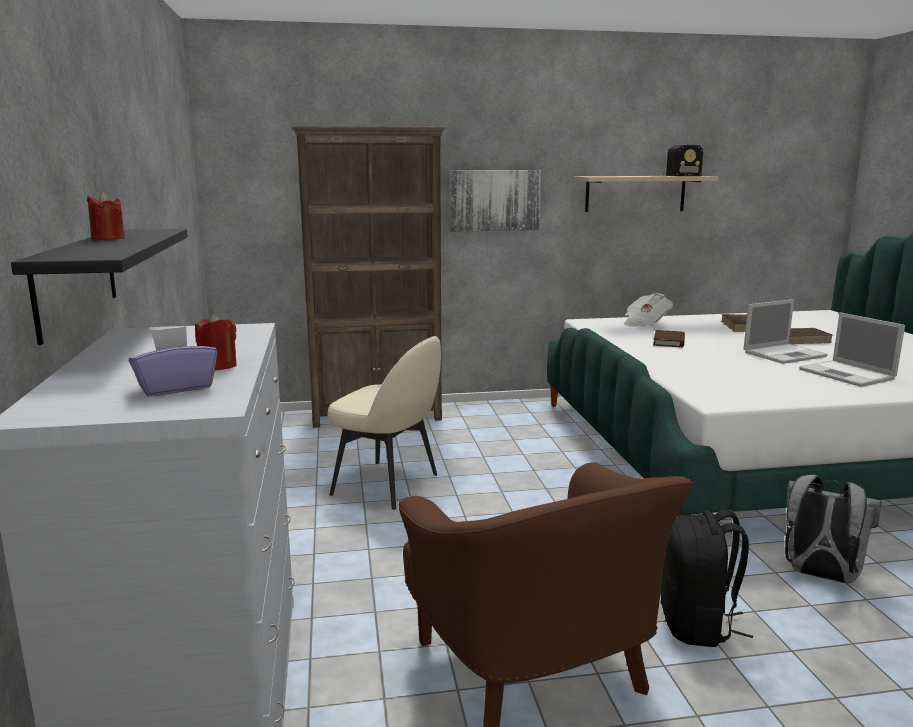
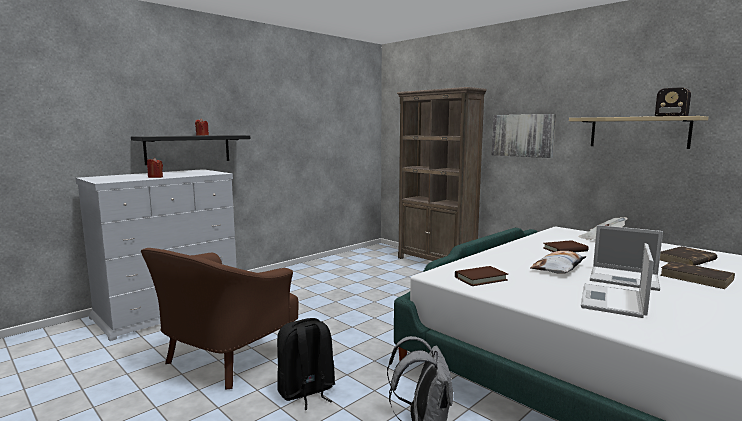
camera: 55 degrees right, 5 degrees down
purple tissue box [129,326,217,396] -> none
beige chair [328,336,441,510] -> none
none -> brown book [455,266,508,286]
none -> pillow [530,251,586,273]

